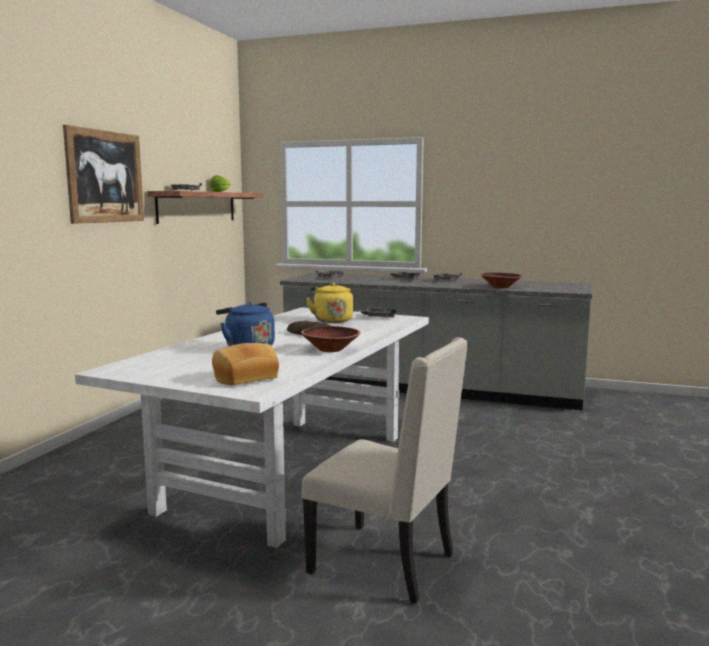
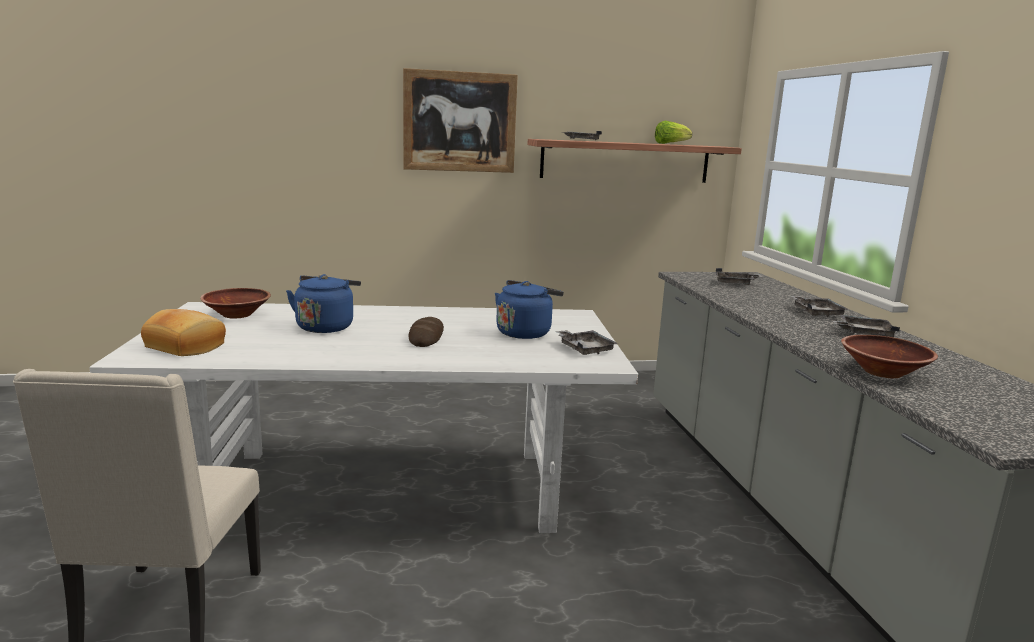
camera: 60 degrees right, 5 degrees up
brown bowl [301,326,360,352] -> brown bowl moved to [200,288,271,319]
yellow kettle [306,283,353,323] -> blue kettle [495,280,564,339]

